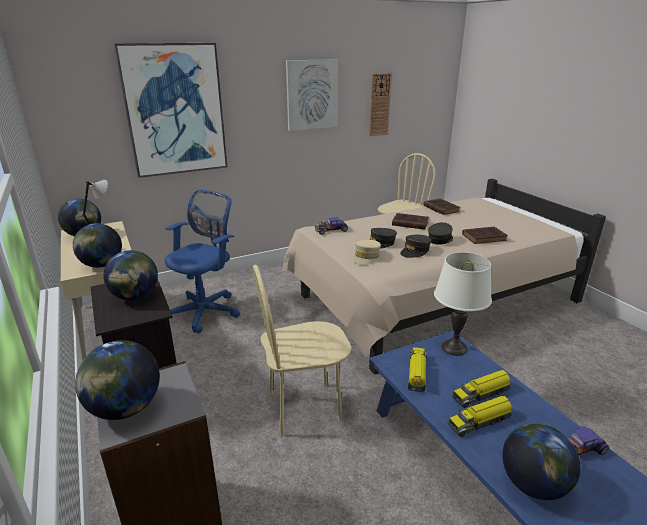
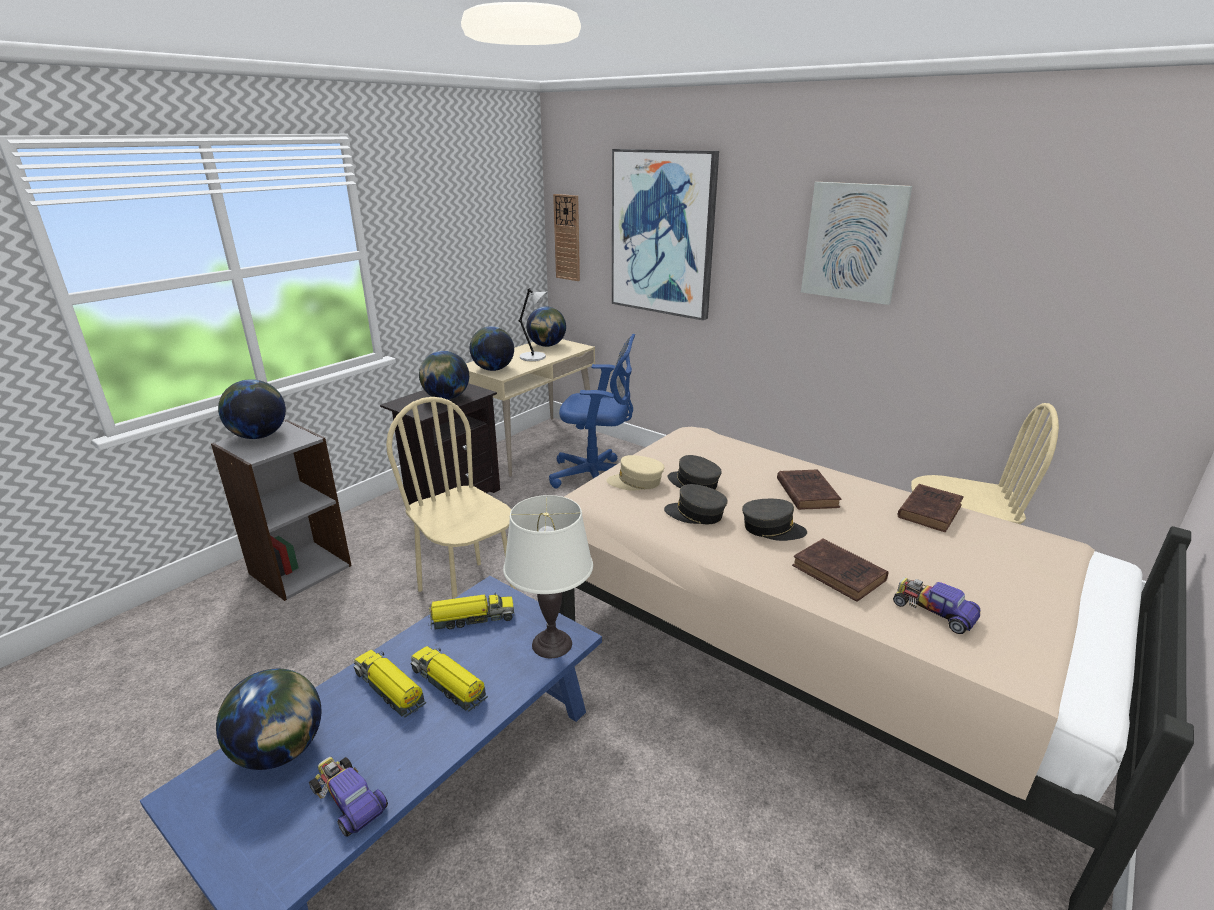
camera: 65 degrees right, 0 degrees up
toy car [315,217,348,235] -> toy car moved to [893,577,981,634]
wall clock [369,73,392,136] -> wall clock moved to [553,194,580,281]

